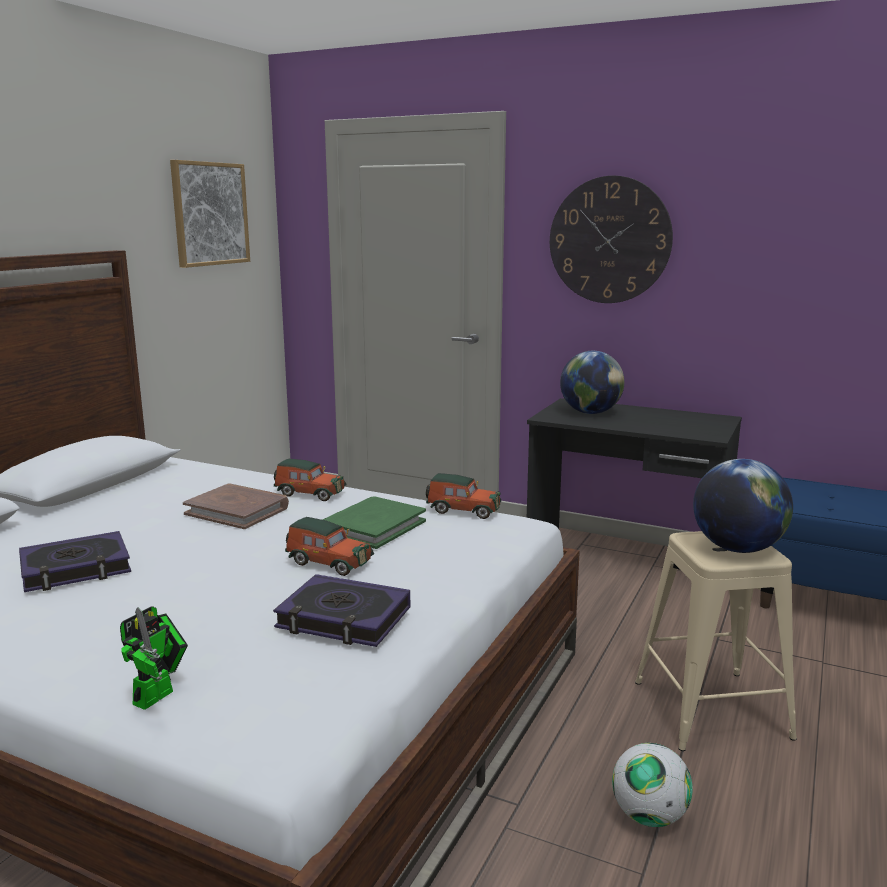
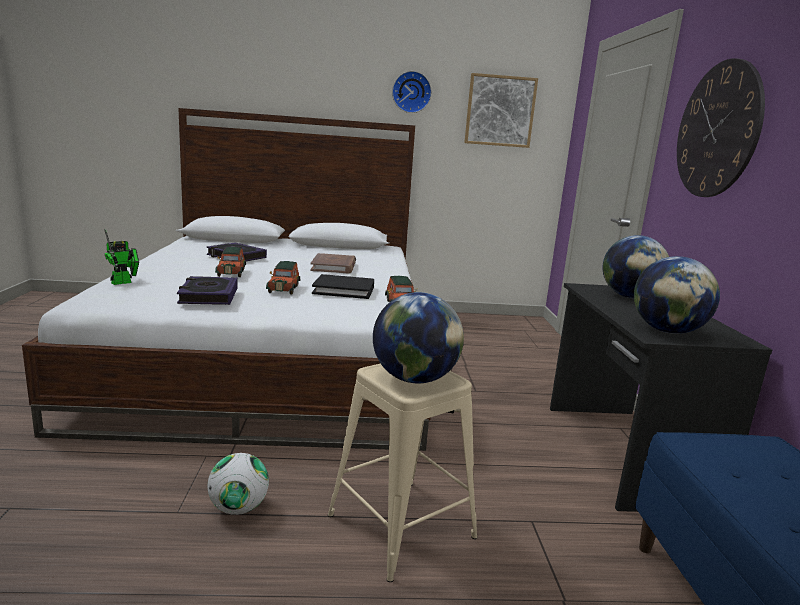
camera: 60 degrees right, 0 degrees up
toy robot [120,606,188,710] -> toy robot turned 45 degrees counterclockwise [104,229,139,285]
toy car [274,459,347,501] -> toy car moved to [215,247,246,277]
green book [322,497,426,549] -> black book [312,274,374,299]
none -> wall clock [392,71,432,113]
none -> globe [634,256,720,334]

